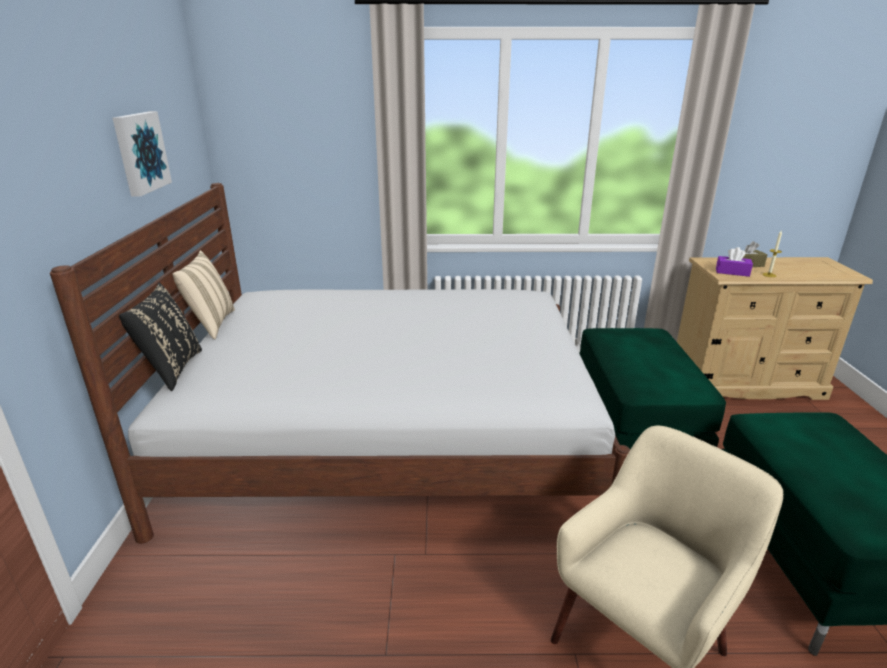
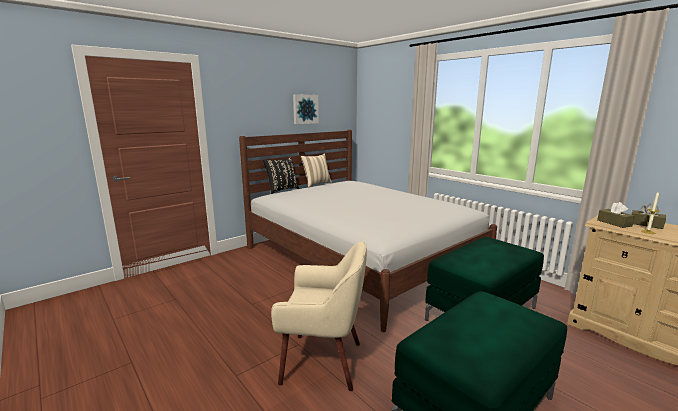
camera: 50 degrees right, 10 degrees down
purple tissue box [716,247,753,277] -> brown tissue box [597,202,635,228]

